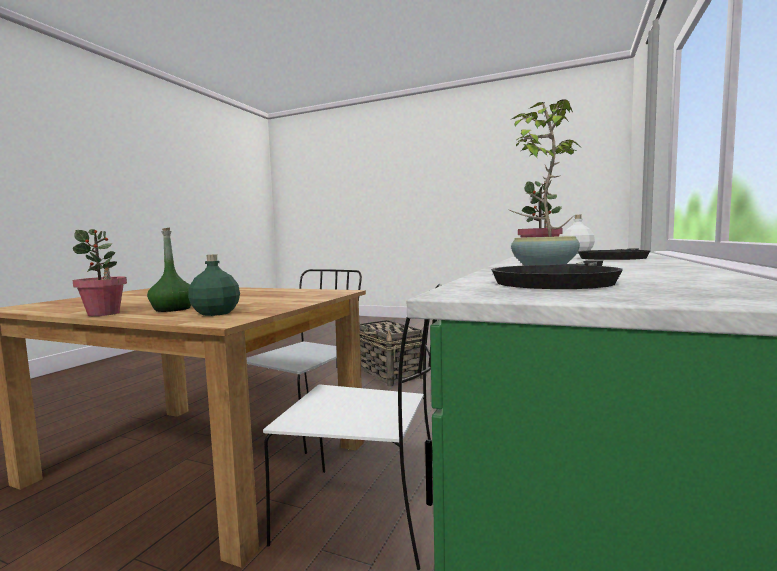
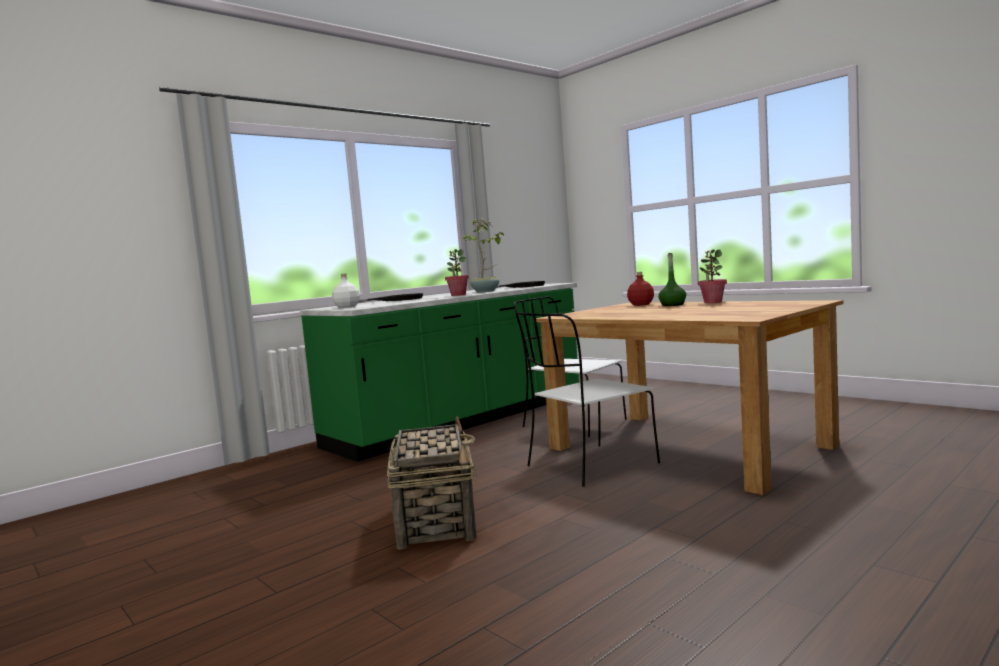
camera: 155 degrees left, 0 degrees up
green bottle [188,255,240,316] -> red bottle [627,272,654,306]

